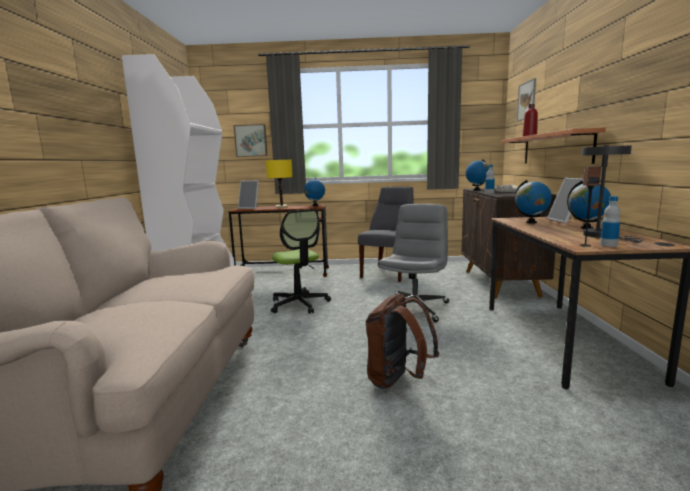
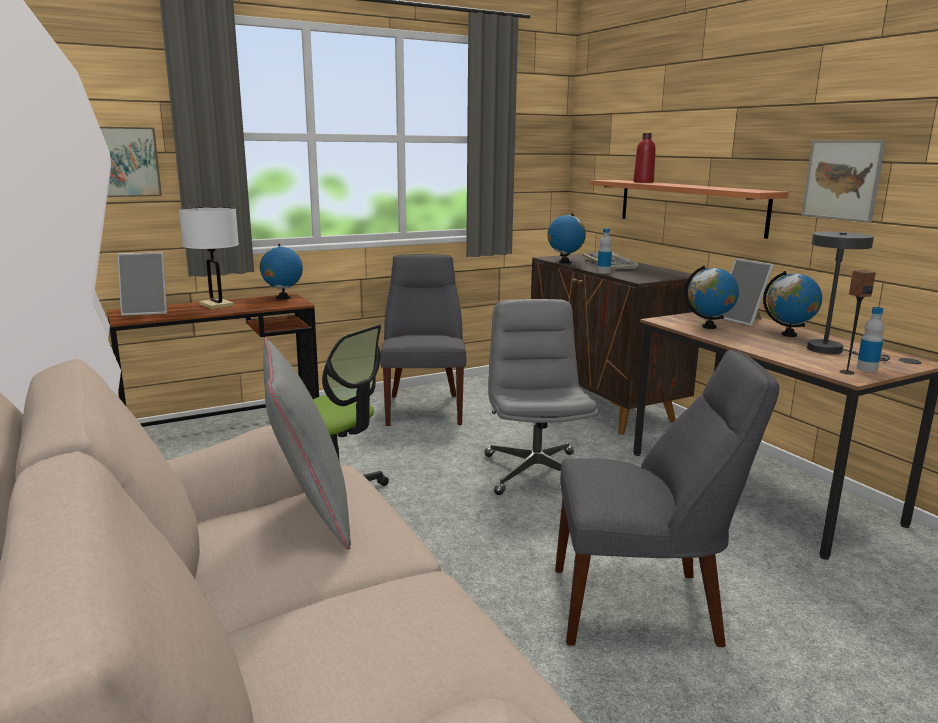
camera: 30 degrees left, 5 degrees up
yellow table lamp [266,160,293,208] -> white table lamp [179,207,239,309]
brown backpack [366,294,439,389] -> grey chair [555,349,779,647]
picture [517,78,536,121] -> picture moved to [802,140,886,222]
none -> grey pillow [263,338,351,550]

